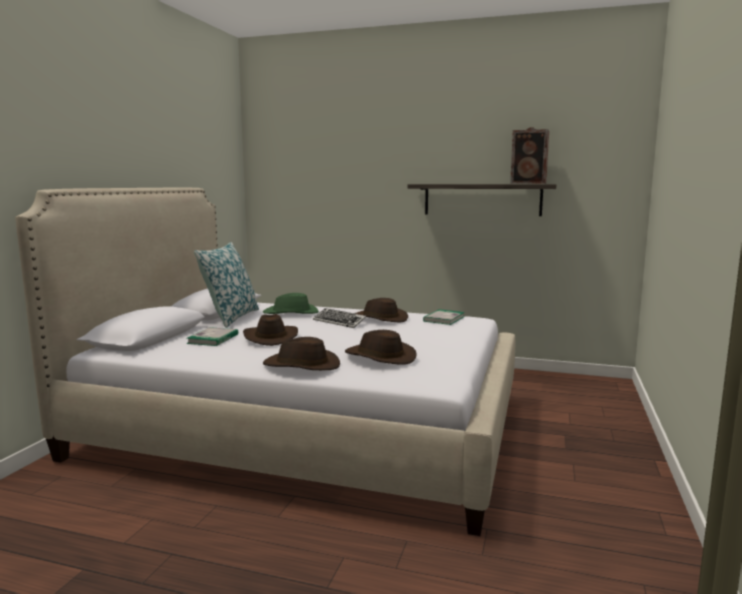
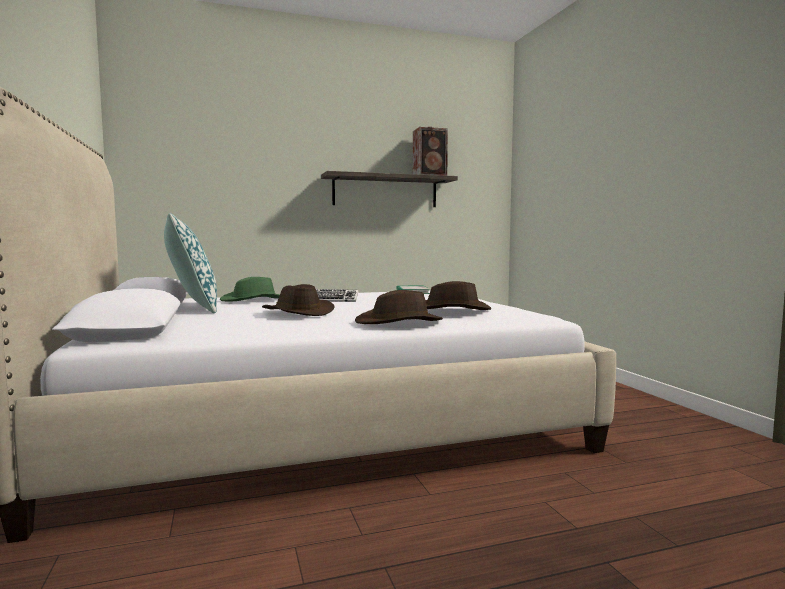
camera: 35 degrees left, 5 degrees down
book [186,327,238,346] -> none
brown hat [355,298,408,322] -> none

